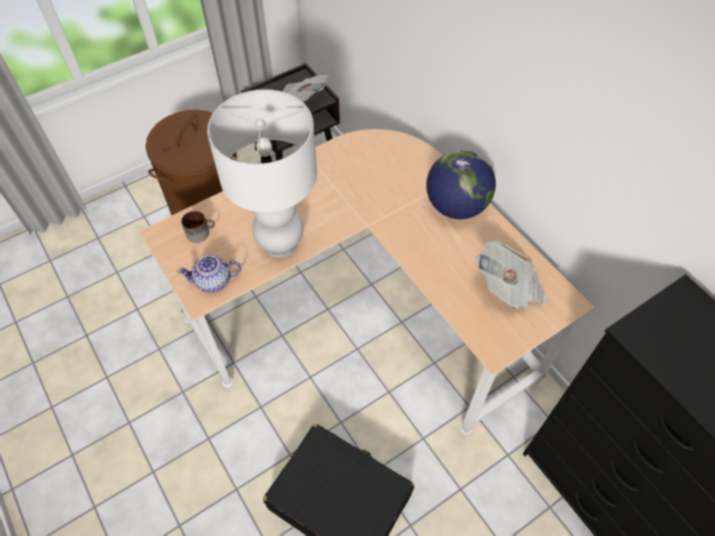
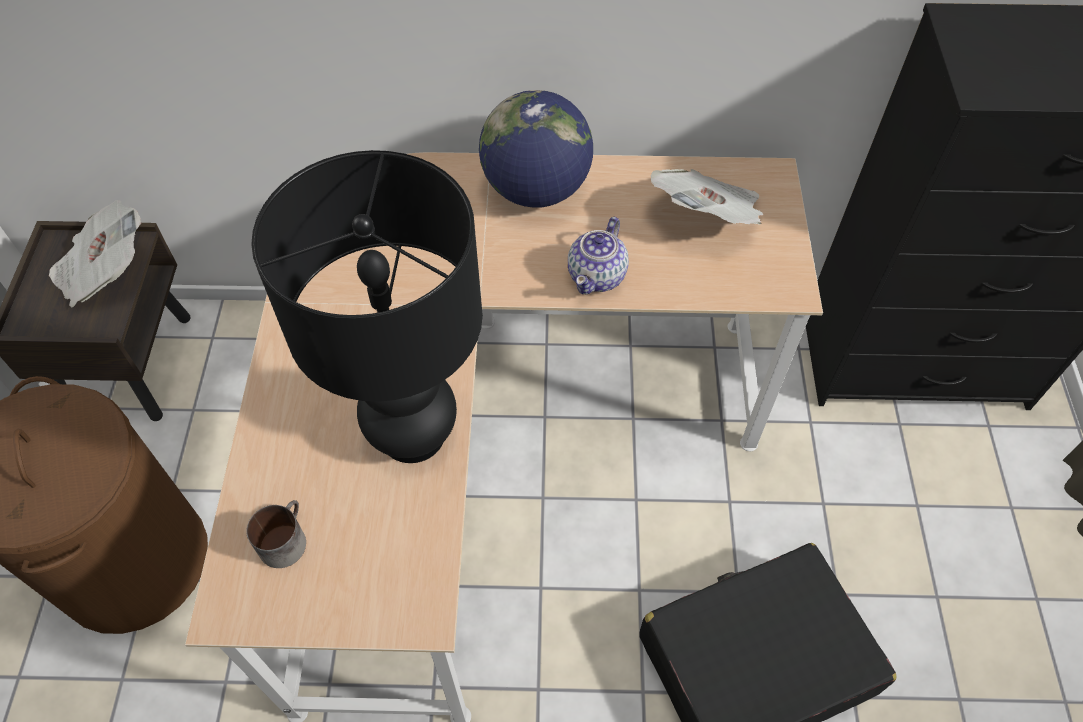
camera: 55 degrees left, 0 degrees up
teapot [177,255,241,293] -> teapot moved to [568,217,629,294]
white table lamp [207,89,317,258] -> black table lamp [251,150,483,463]

